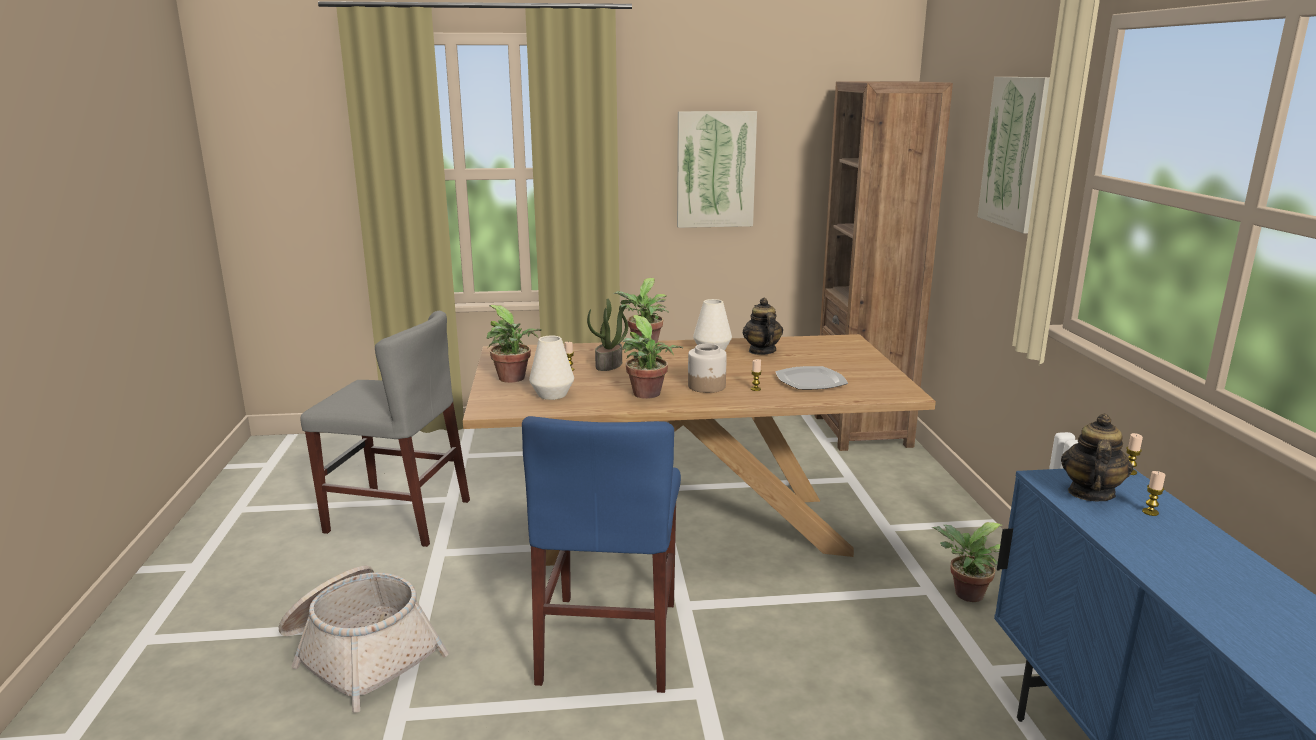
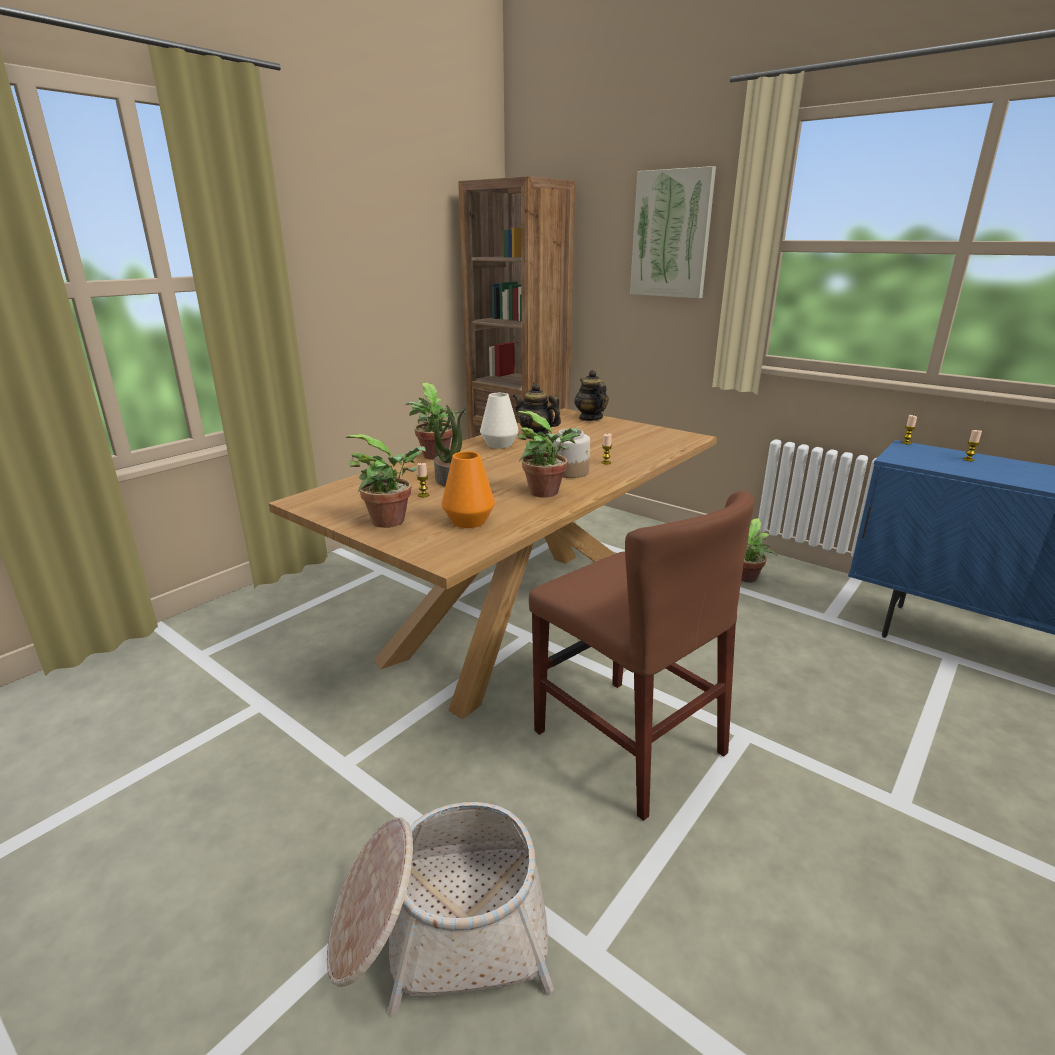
camera: 45 degrees left, 5 degrees up
grey chair [301,311,470,547] -> none
blue chair [522,416,681,693] -> brown chair [529,491,754,821]
white vase [529,336,574,400] -> orange vase [442,451,495,528]
picture [677,111,757,228] -> none
plate [775,366,848,390] -> none
teapot [1061,414,1133,501] -> teapot moved to [574,370,609,421]

